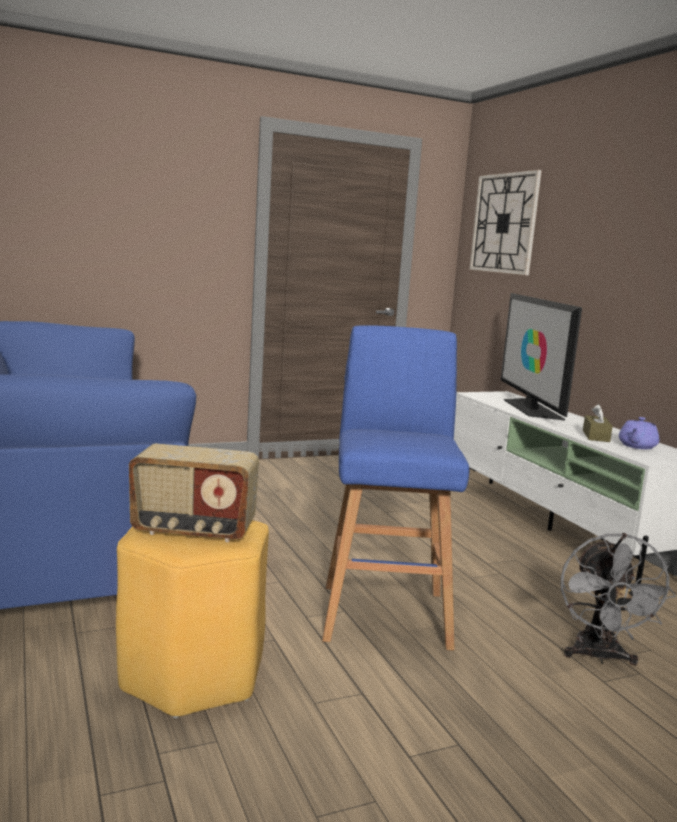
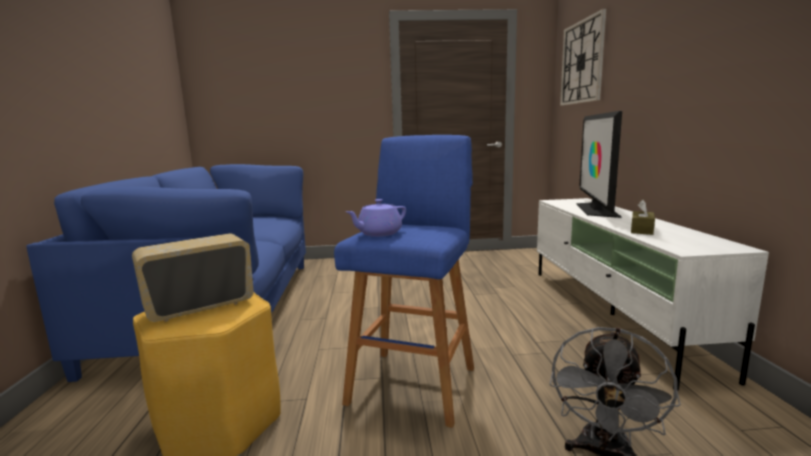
camera: 20 degrees right, 0 degrees up
radio [129,443,259,542] -> radio turned 120 degrees clockwise [132,233,254,322]
purple teapot [619,417,659,449] -> purple teapot moved to [346,199,406,237]

